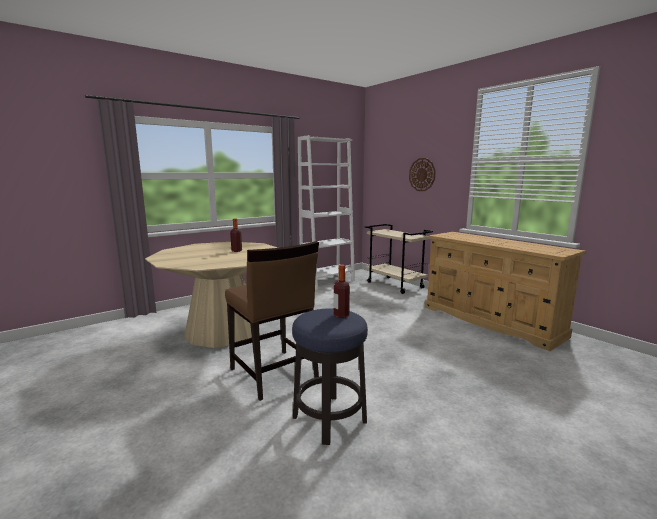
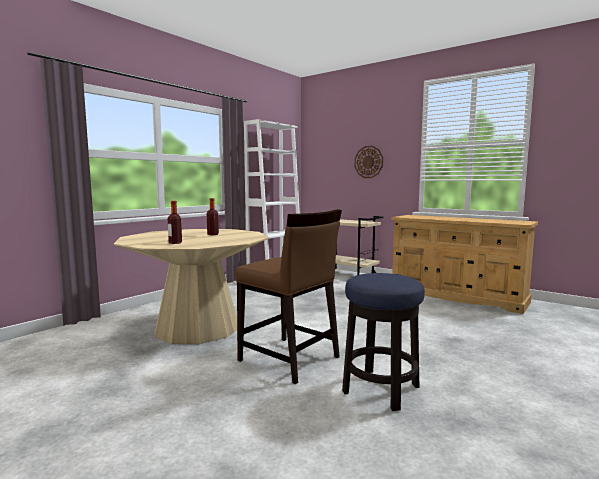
camera: 15 degrees left, 5 degrees down
bottle [334,265,350,318] -> bottle moved to [168,201,182,244]

